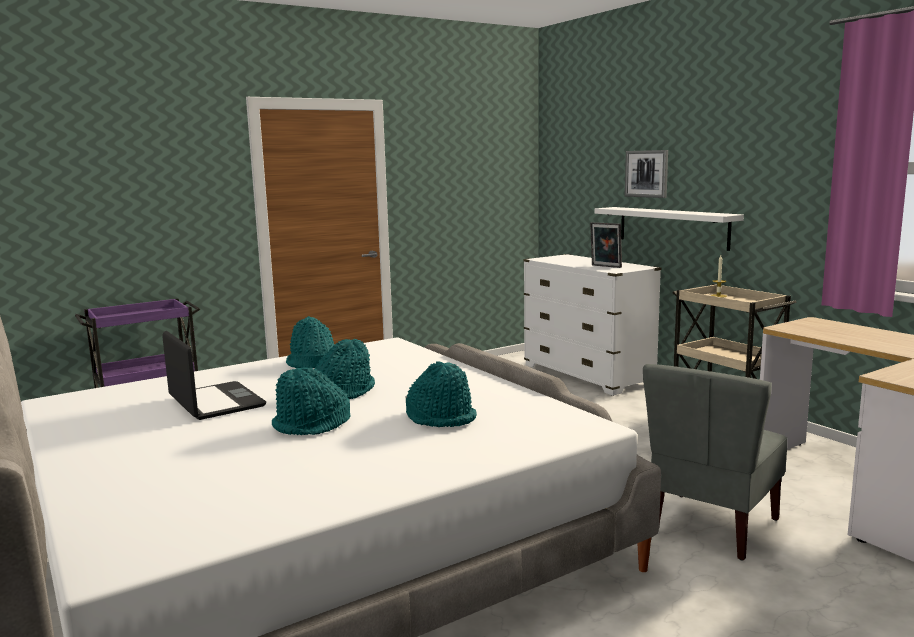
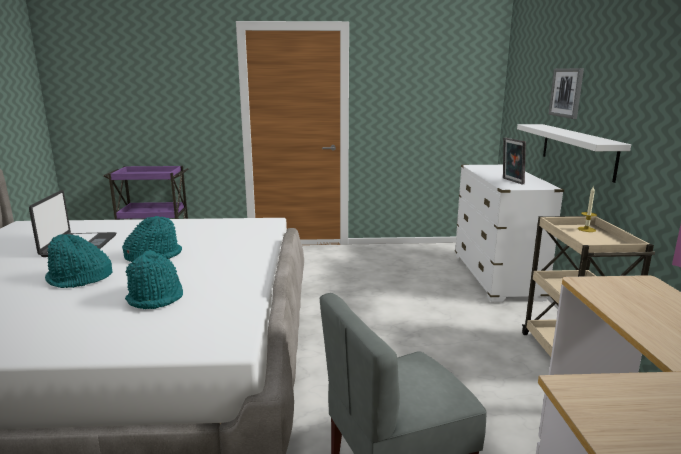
camera: 30 degrees right, 5 degrees up
turquoise hat [286,316,335,368] -> none

